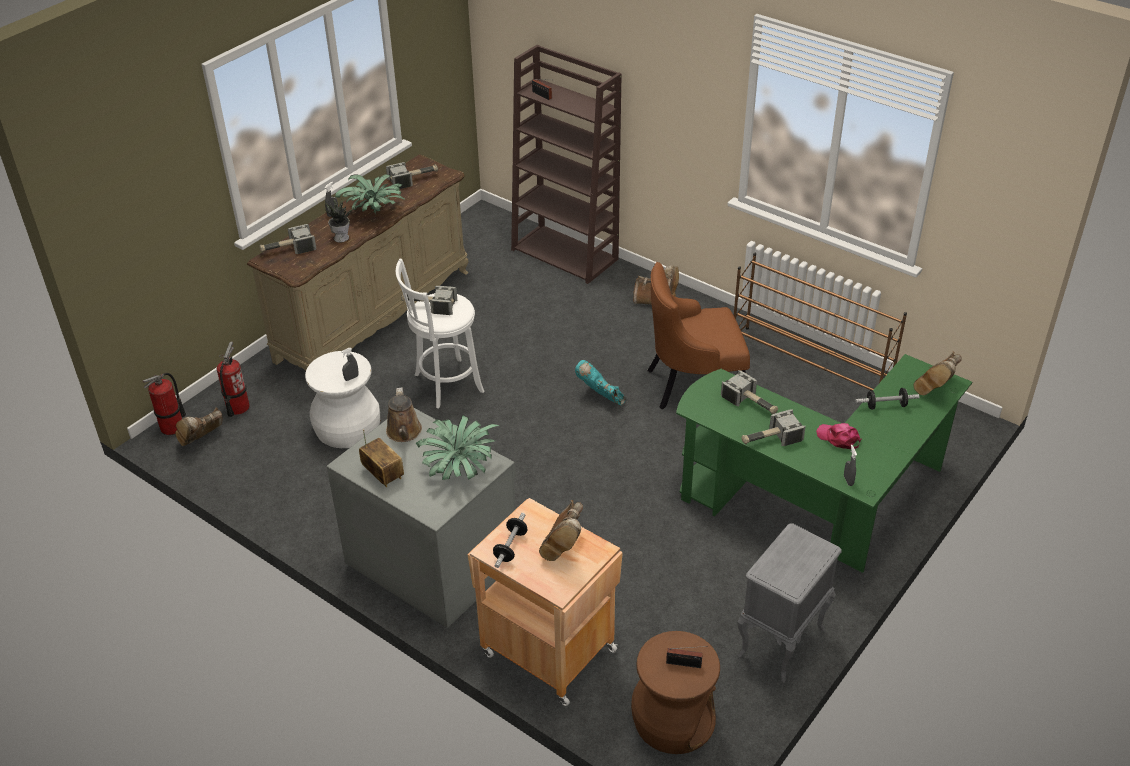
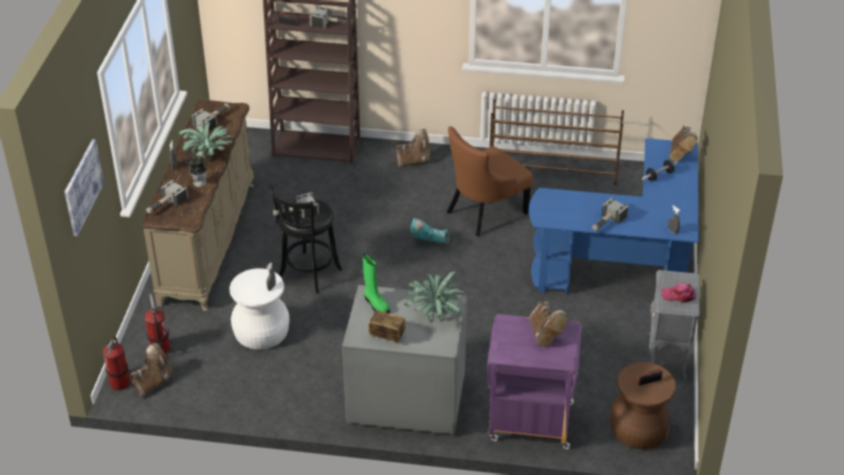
camera: 30 degrees left, 0 degrees up
brown boot [175,408,222,446] -> brown boot turned 150 degrees counterclockwise [130,343,173,398]
brown watering can [386,387,422,442] -> green boot [363,253,390,313]
white stool [396,258,484,409] -> black stool [268,183,342,293]
brown cart [467,498,623,706] -> purple cart [487,314,582,449]
dumbbell [493,513,527,568] -> none
green desk [676,354,972,573] -> blue desk [529,138,699,295]
hammer [721,370,778,414] -> hammer moved to [310,6,352,29]
pink cap [816,423,862,449] -> pink cap moved to [661,282,696,302]
none -> picture [65,139,104,236]

